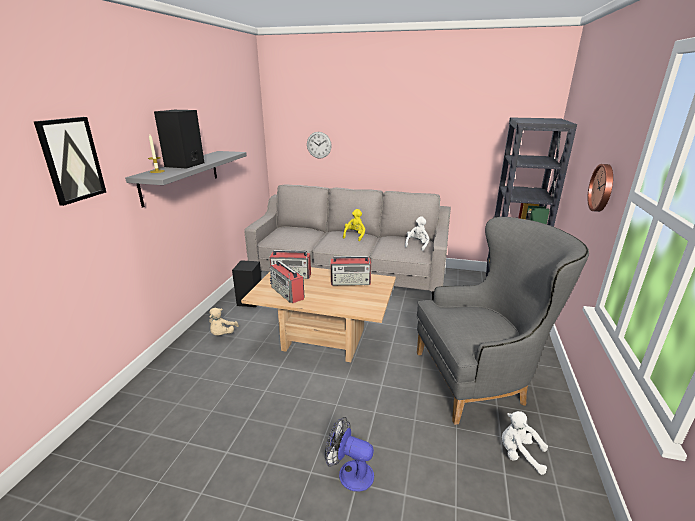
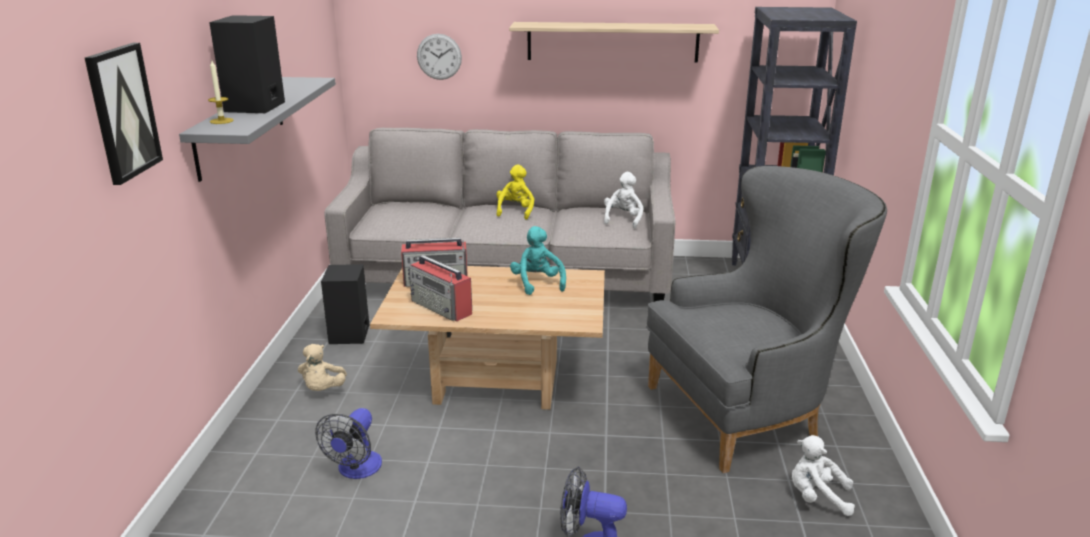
camera: 10 degrees left, 0 degrees up
radio [331,256,371,286] -> turquoise plush toy [510,226,566,295]
wall clock [588,164,613,212] -> none
none -> fan [315,408,382,479]
none -> shelf [509,22,719,62]

